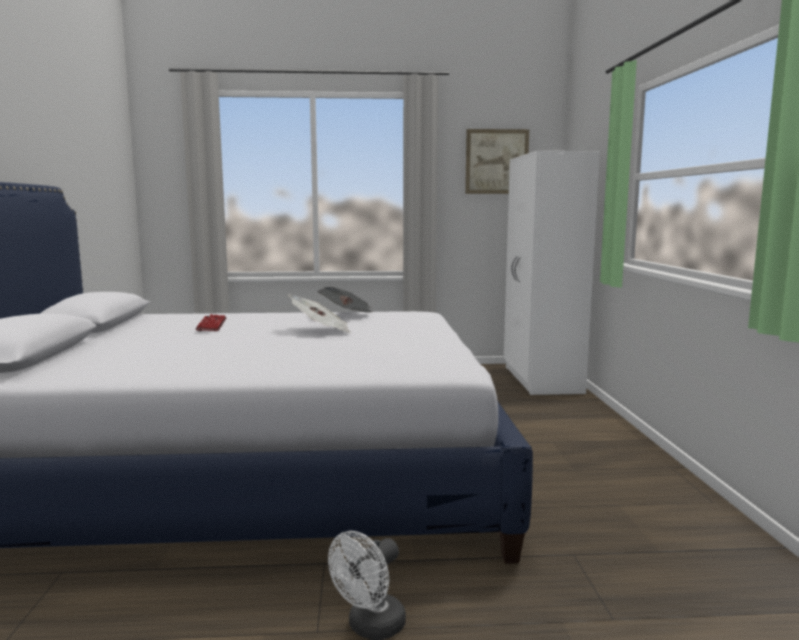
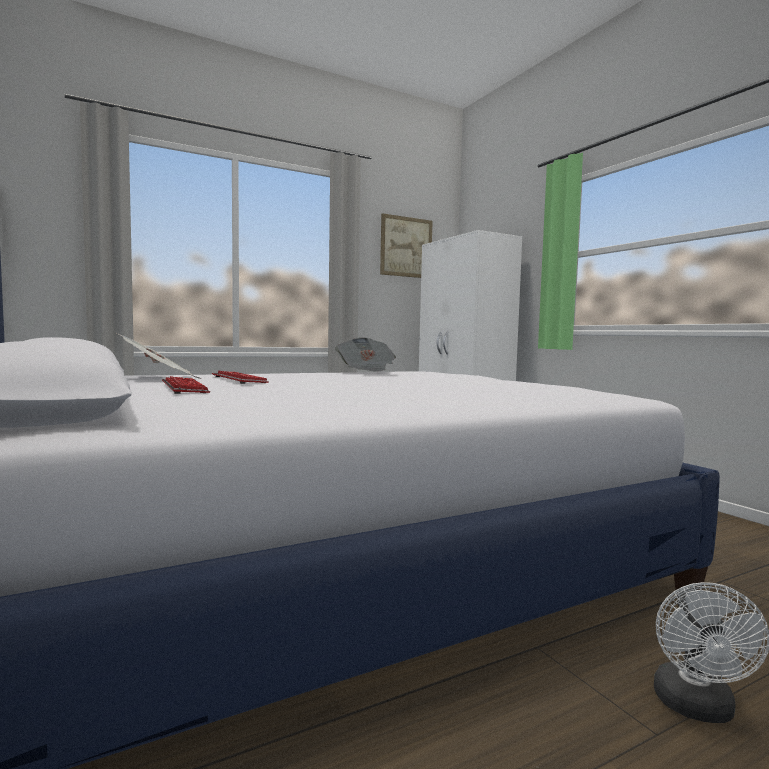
camera: 25 degrees left, 5 degrees down
newspaper [288,294,351,333] -> newspaper moved to [114,332,202,379]
none -> keyboard [162,376,210,394]

